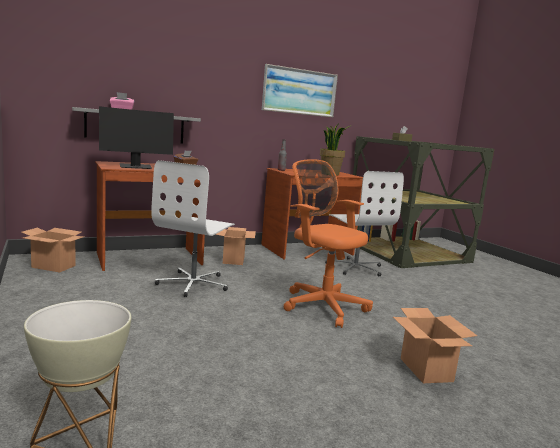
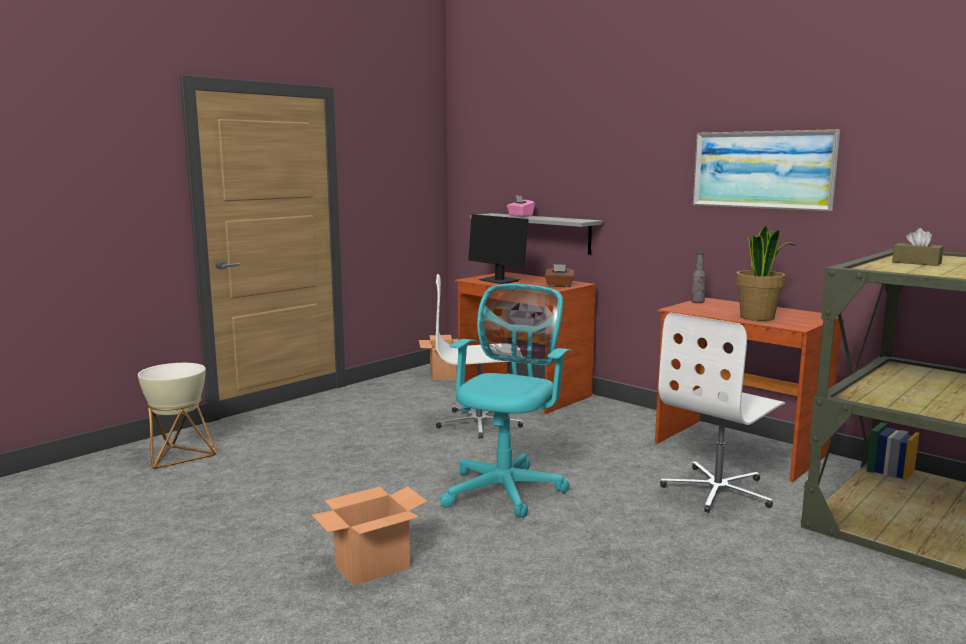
camera: 70 degrees right, 0 degrees up
cardboard box [215,227,256,265] -> none
orange office chair [284,159,373,328] -> turquoise office chair [440,284,572,518]

